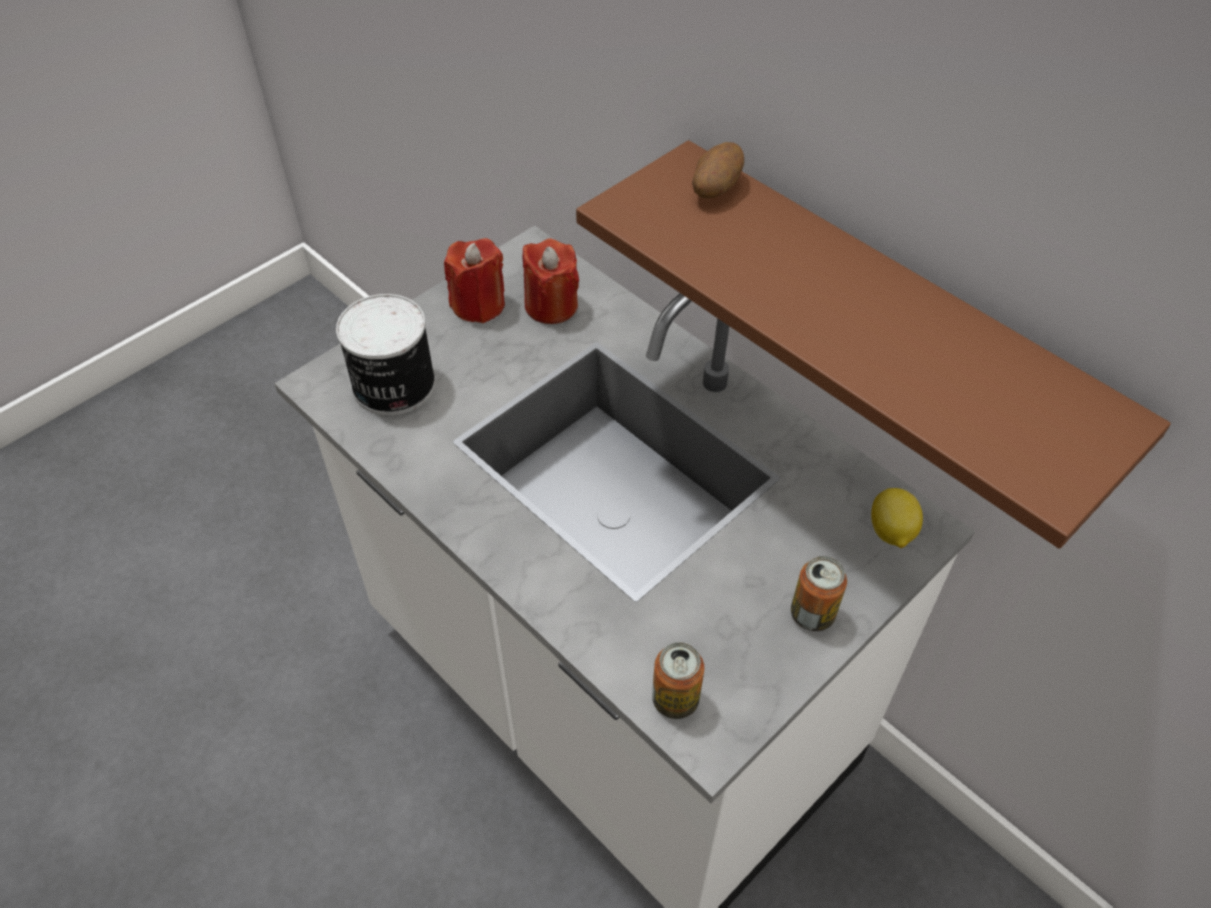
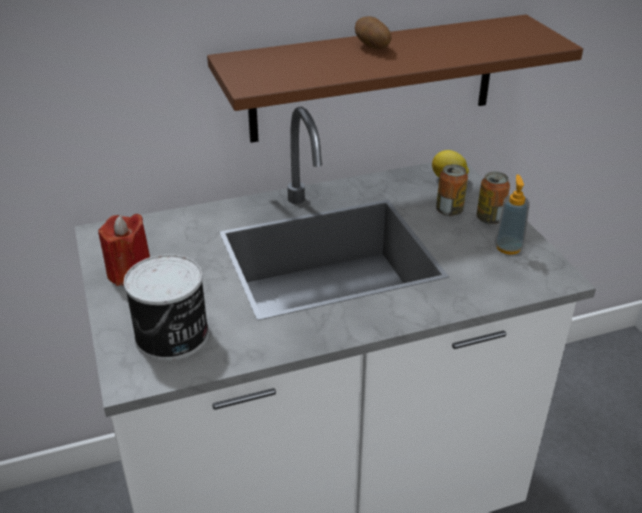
camera: 65 degrees left, 15 degrees down
red candle [522,239,579,324] -> none
can [652,642,704,719] -> can moved to [436,164,468,216]
potato [692,142,744,198] -> potato moved to [355,16,391,49]
none -> soap dispenser [495,175,530,255]

